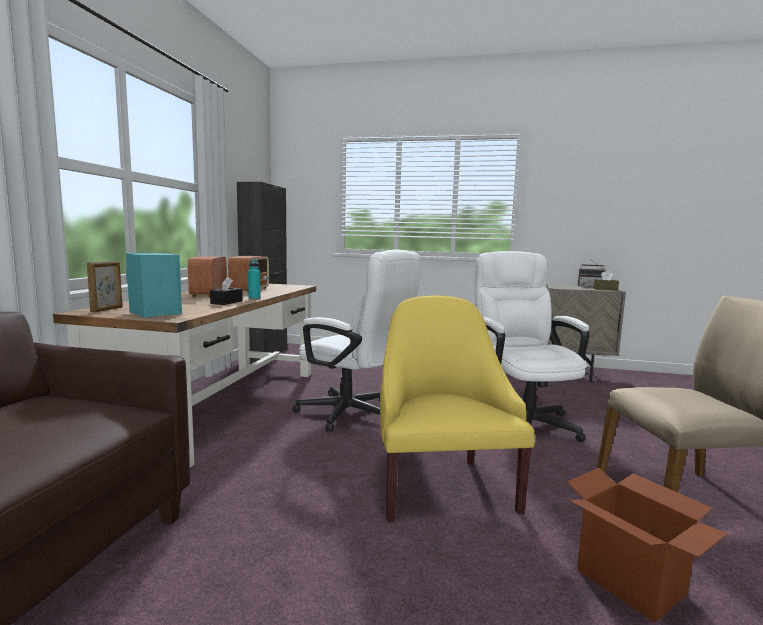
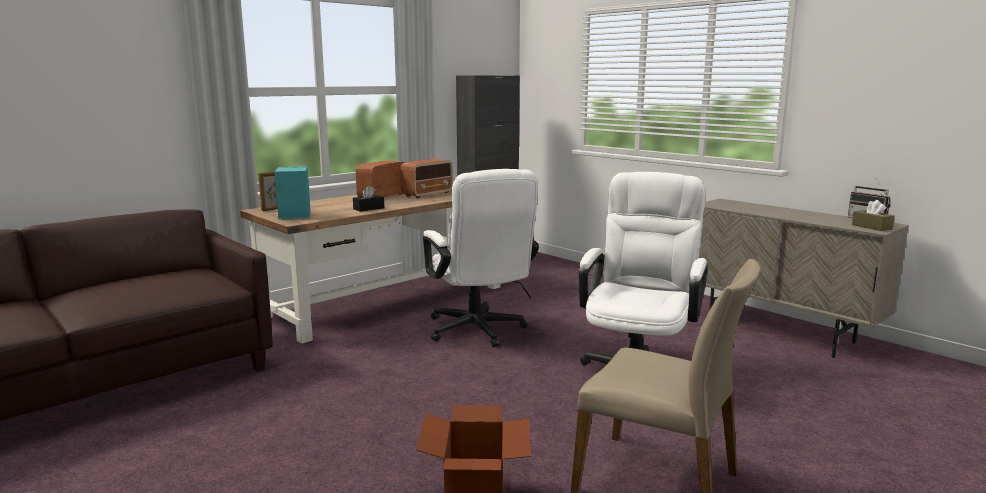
camera: 35 degrees right, 5 degrees up
turquoise bottle [248,260,261,300] -> none
yellow armchair [380,295,535,522] -> none

